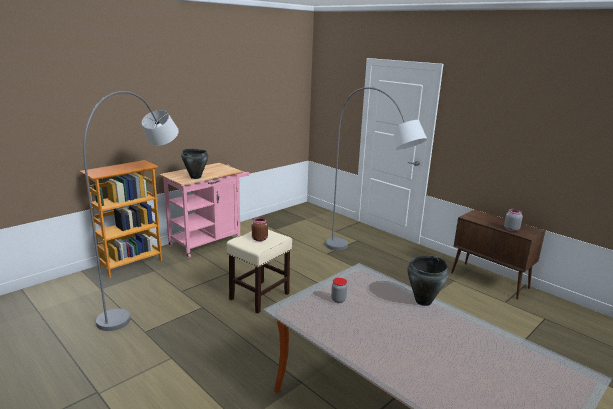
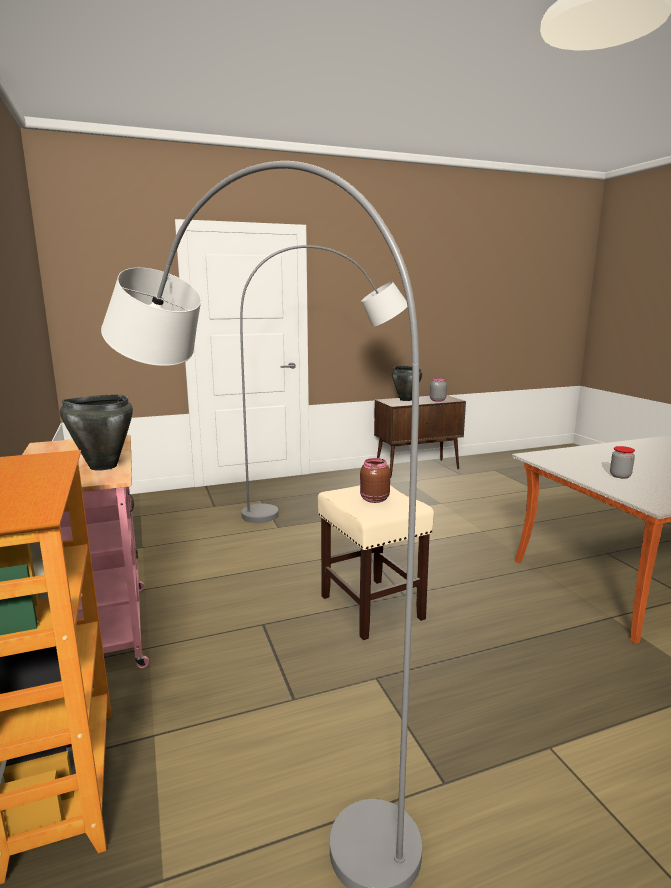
camera: 65 degrees left, 5 degrees down
black cooking pot [407,255,449,306] -> black cooking pot moved to [392,365,422,401]

